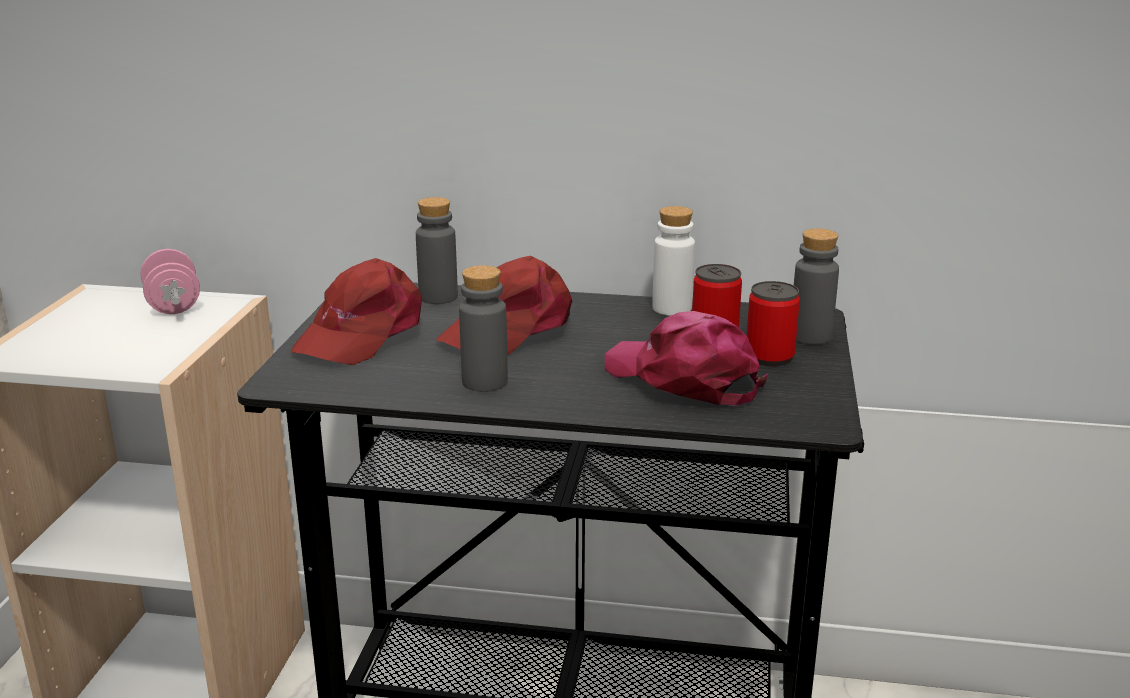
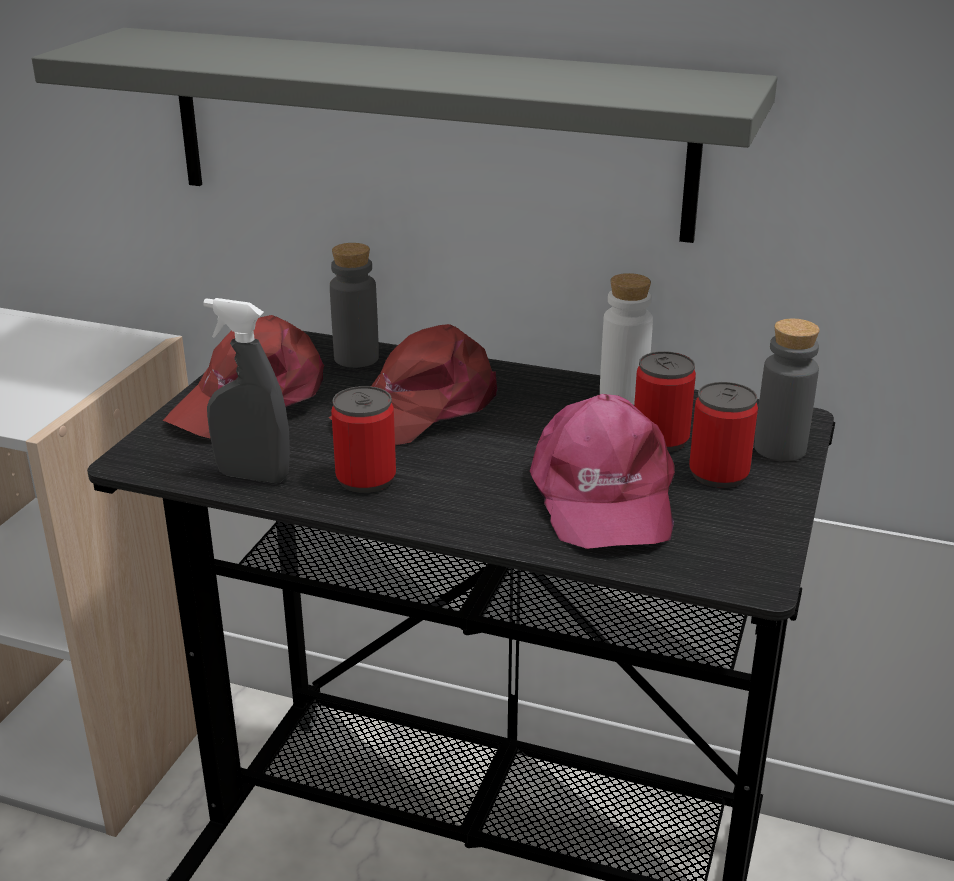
camera: 10 degrees right, 5 degrees up
pink dumbbell [140,249,200,314] -> none
grey bottle [459,265,508,392] -> can [331,386,396,493]
pink cap [605,311,768,406] -> pink cap turned 150 degrees counterclockwise [530,394,675,549]
none -> grey shelf [32,28,777,243]
none -> grey spray bottle [204,298,290,483]

